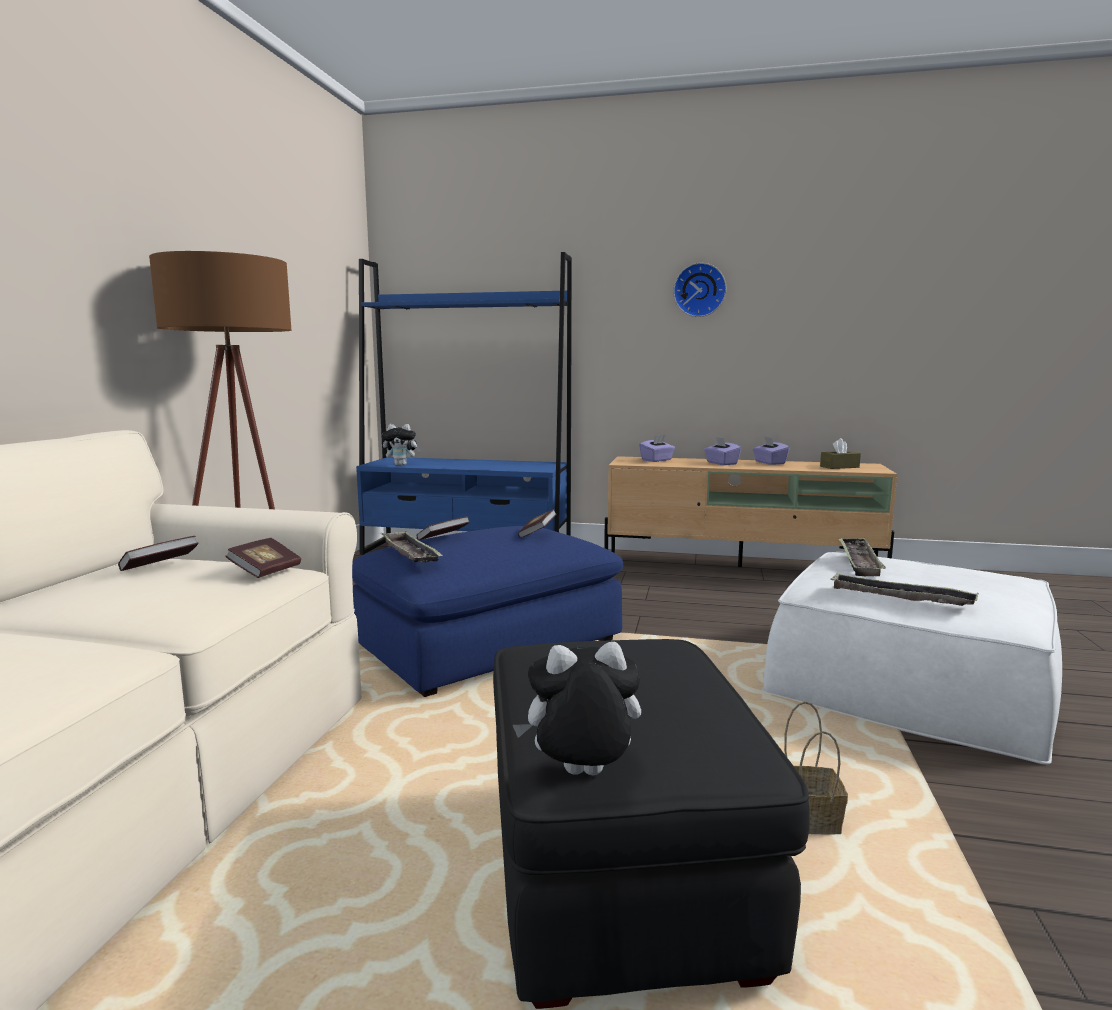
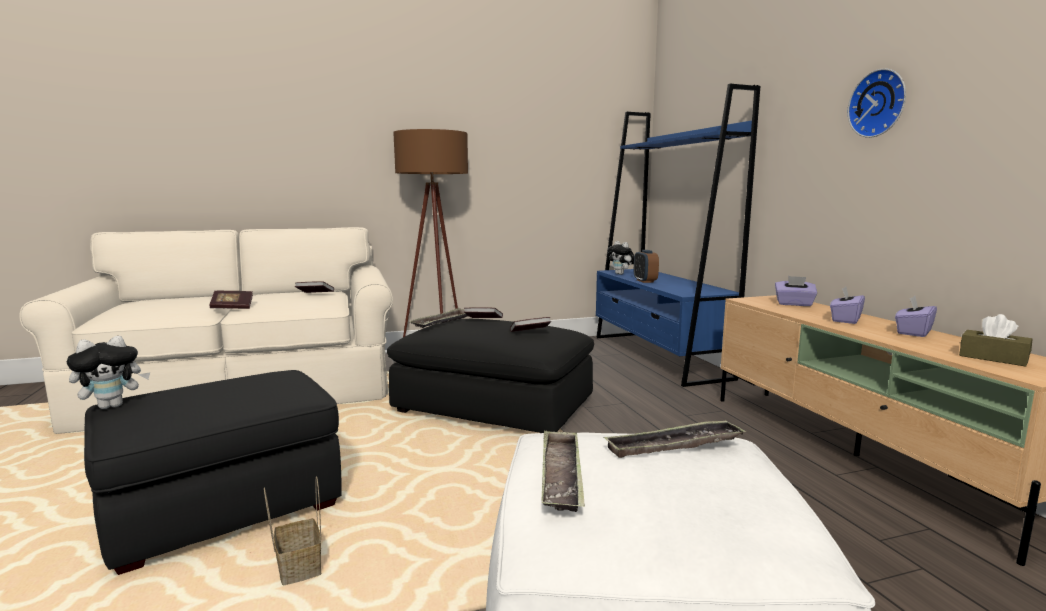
camera: 60 degrees right, 0 degrees up
book [225,538,301,578] -> book moved to [209,291,253,309]
blue ottoman [352,526,623,697] -> black ottoman [387,319,594,433]
plush toy [513,641,641,775] -> plush toy turned 90 degrees clockwise [67,336,150,409]
none -> alarm clock [634,250,659,283]

